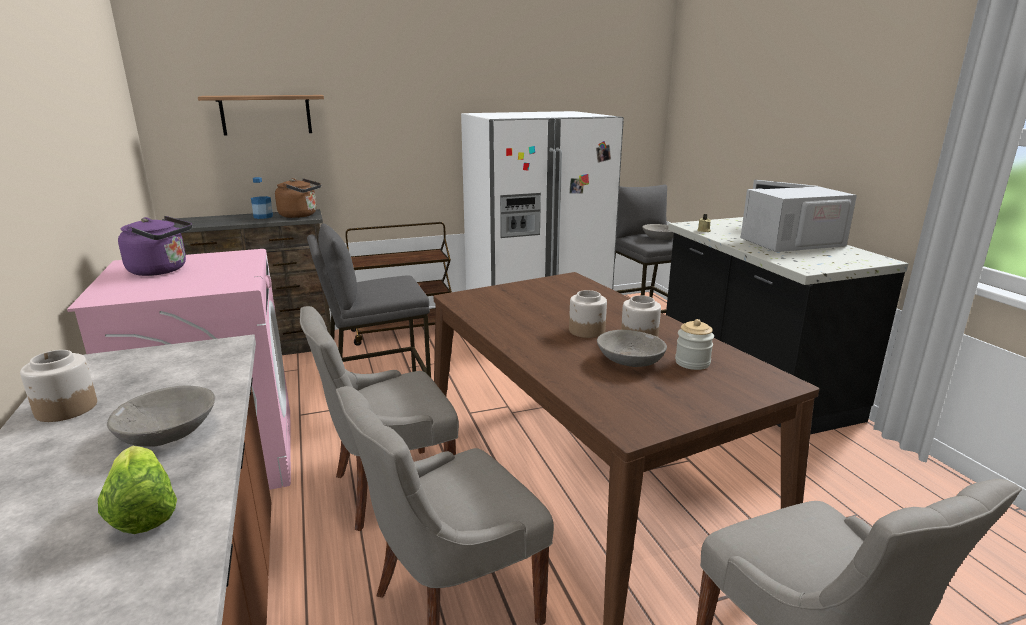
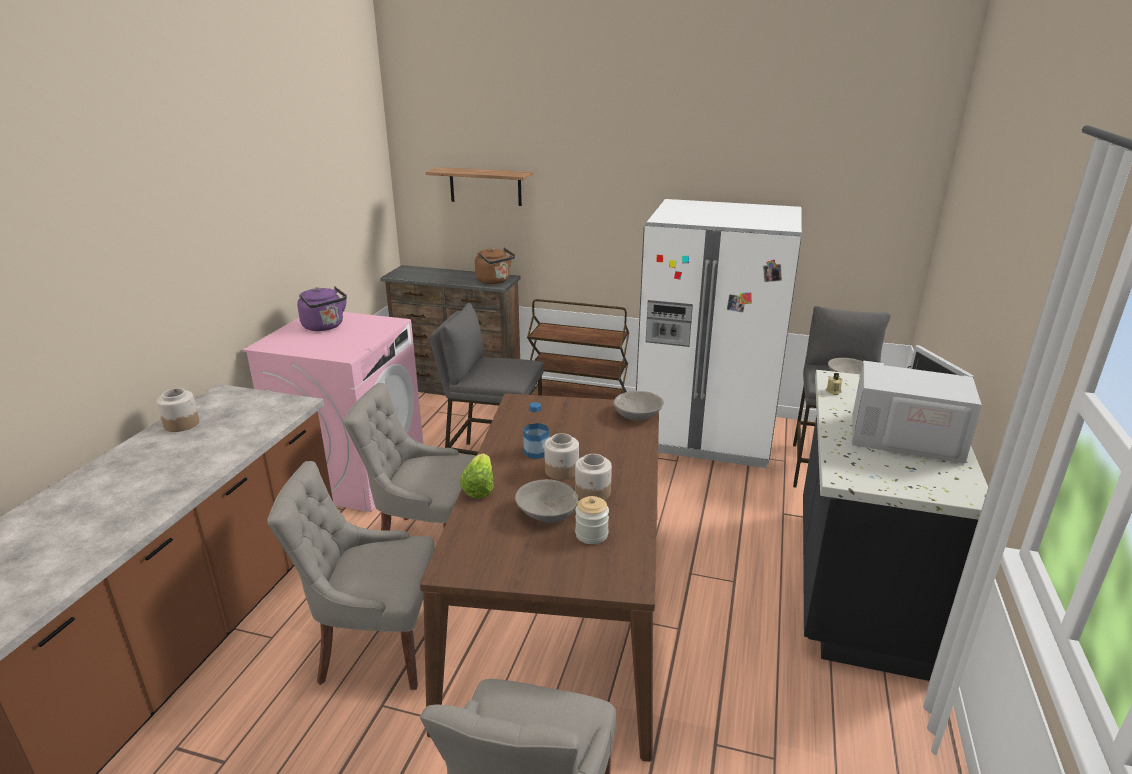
camera: 35 degrees right, 5 degrees up
lettuce [98,446,177,534] -> lettuce moved to [460,453,493,498]
grey bowl [107,385,215,447] -> grey bowl moved to [614,391,664,420]
bottle [251,177,273,219] -> bottle moved to [523,402,550,459]

